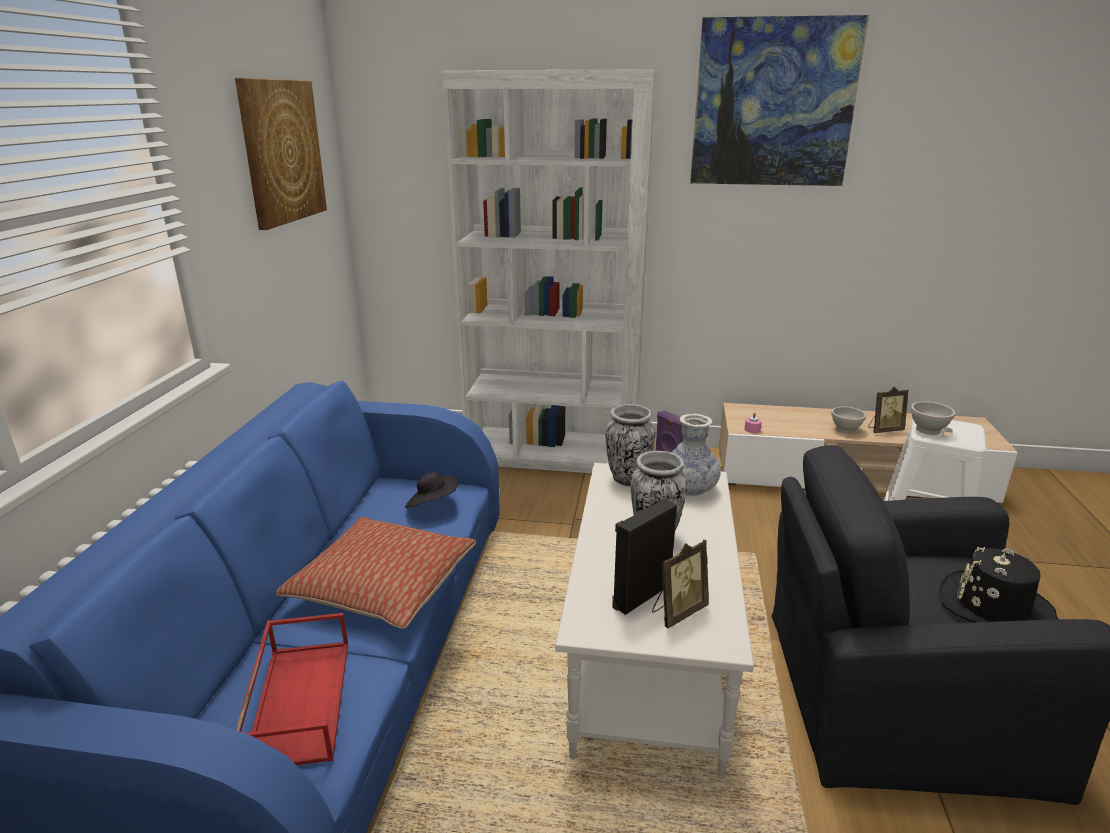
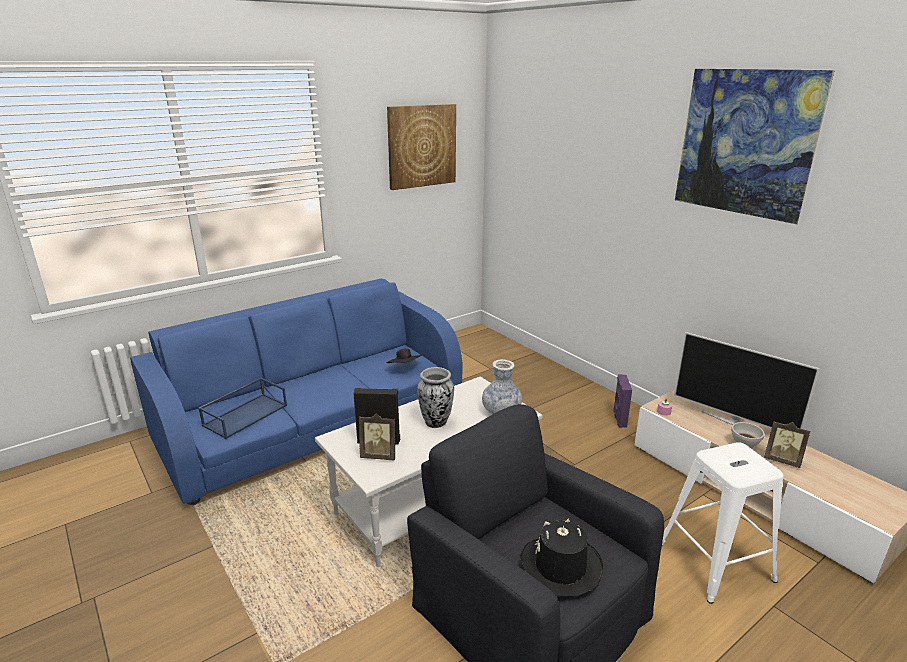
camera: 45 degrees right, 0 degrees up
red tray [236,613,348,765] -> blue tray [198,378,287,439]
pillow [275,517,476,629] -> none
white bookcase [442,69,656,473] -> none
vase [605,404,656,486] -> none
white bowl [911,401,955,435] -> none
none -> television [674,332,820,434]

